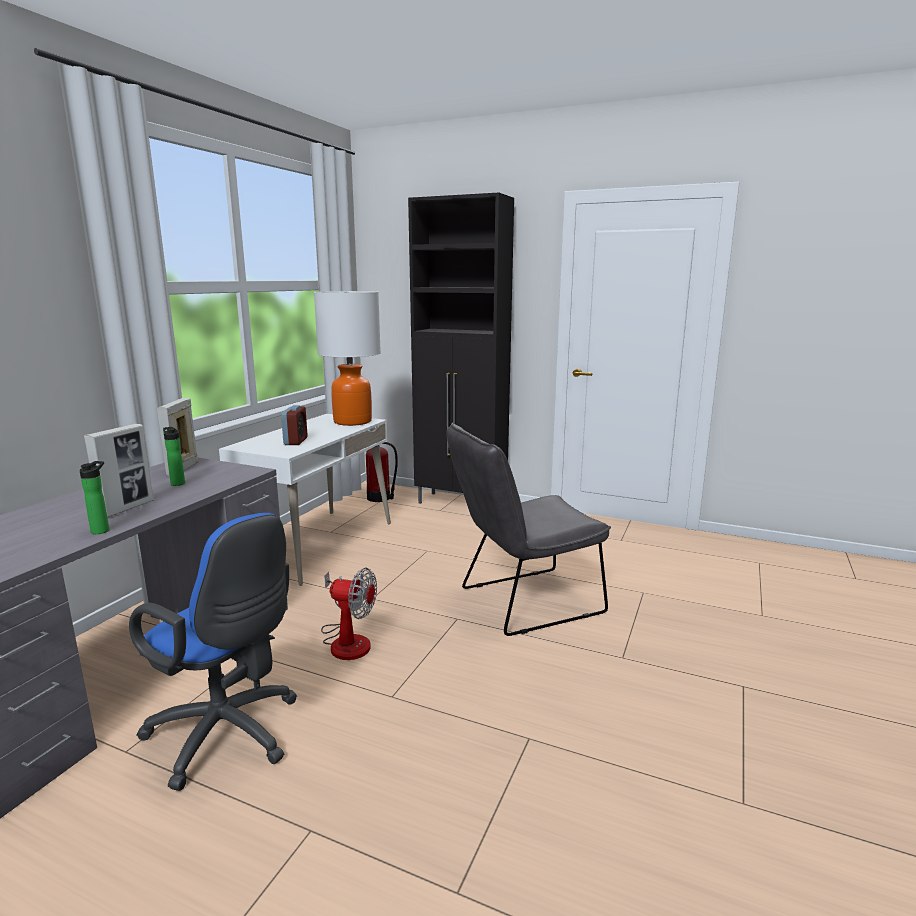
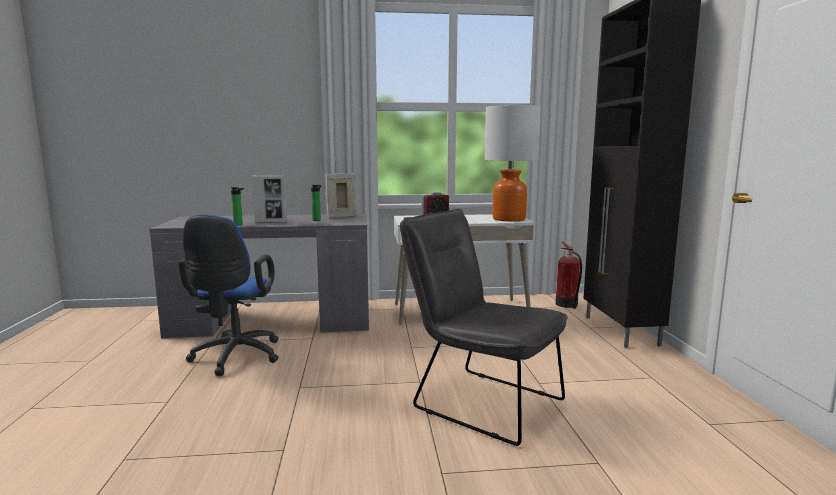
camera: 60 degrees right, 5 degrees down
fan [321,568,377,660] -> none

